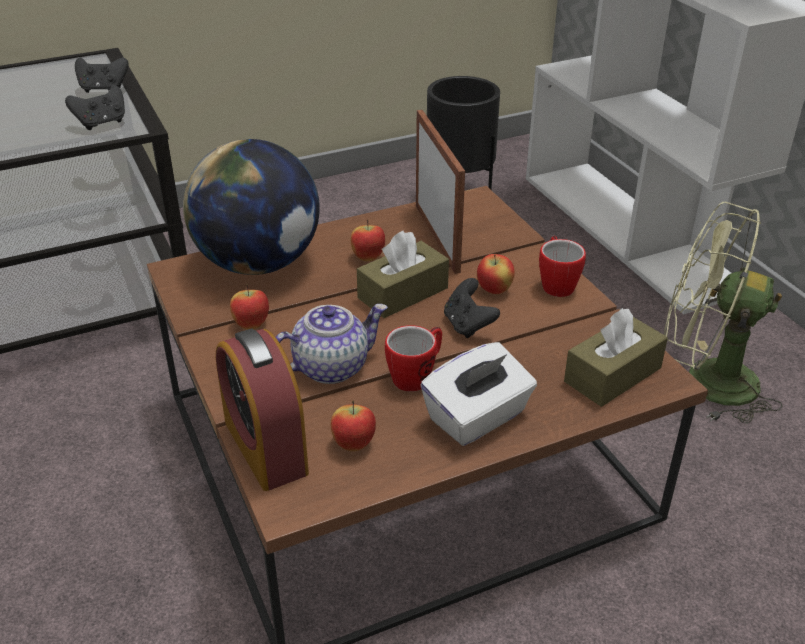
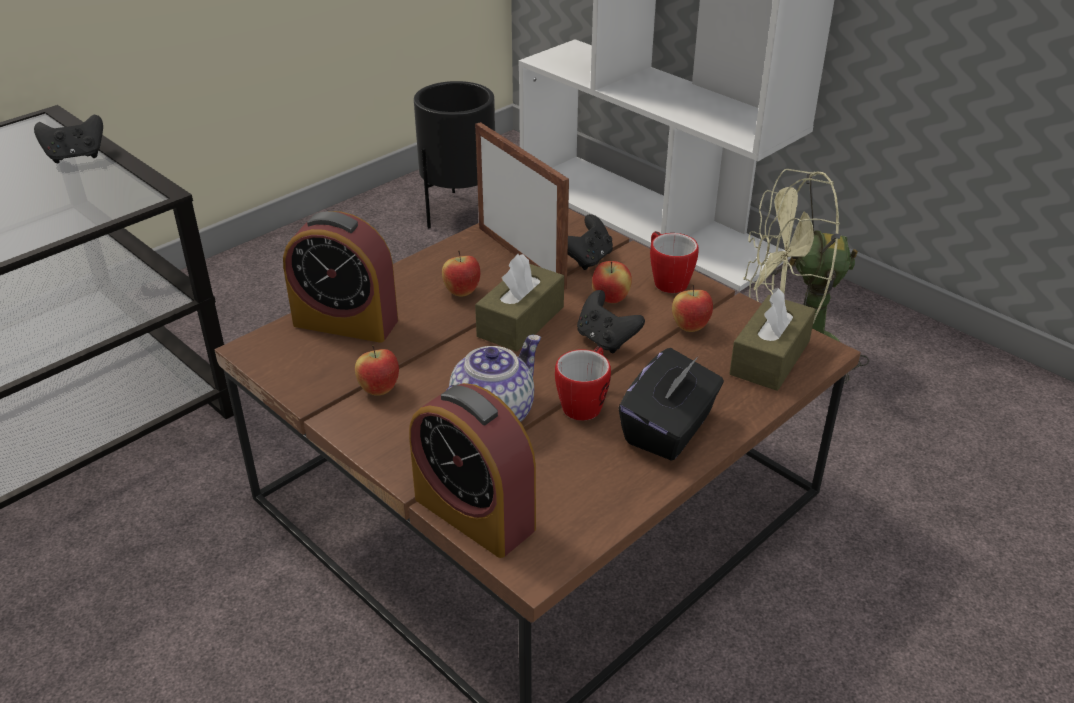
camera: 20 degrees left, 0 degrees up
black game controller [65,85,125,130] -> black game controller moved to [568,214,613,270]
globe [183,139,320,275] -> alarm clock [283,211,398,343]
apple [331,400,376,451] -> apple moved to [672,284,713,332]
white tissue box [421,342,537,446] -> black tissue box [619,348,724,461]

